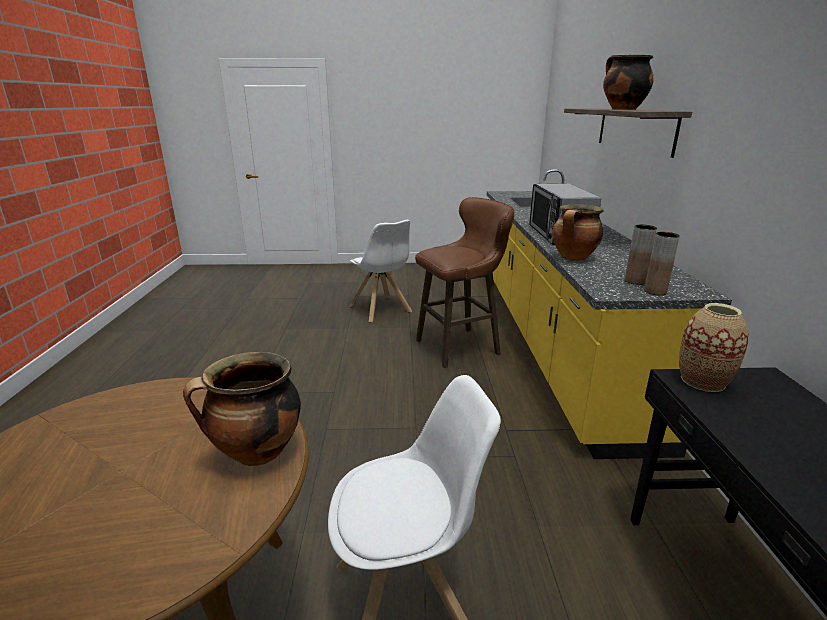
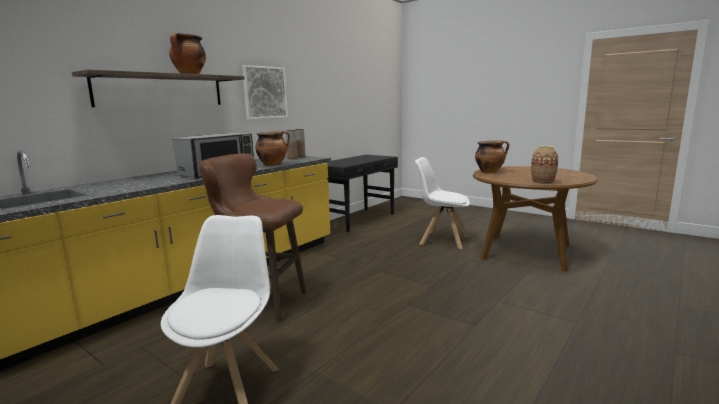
camera: 140 degrees left, 10 degrees down
vase [679,303,749,392] -> vase moved to [531,146,558,185]
none -> picture [242,65,288,120]

